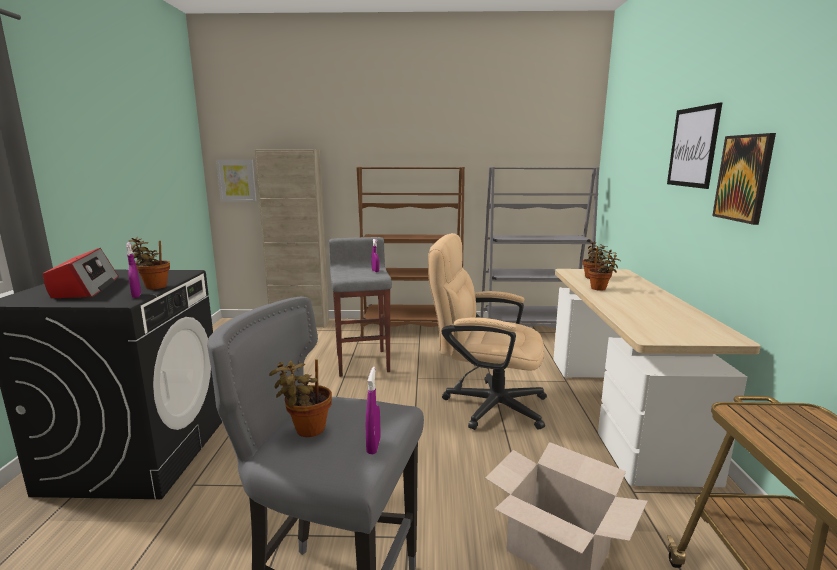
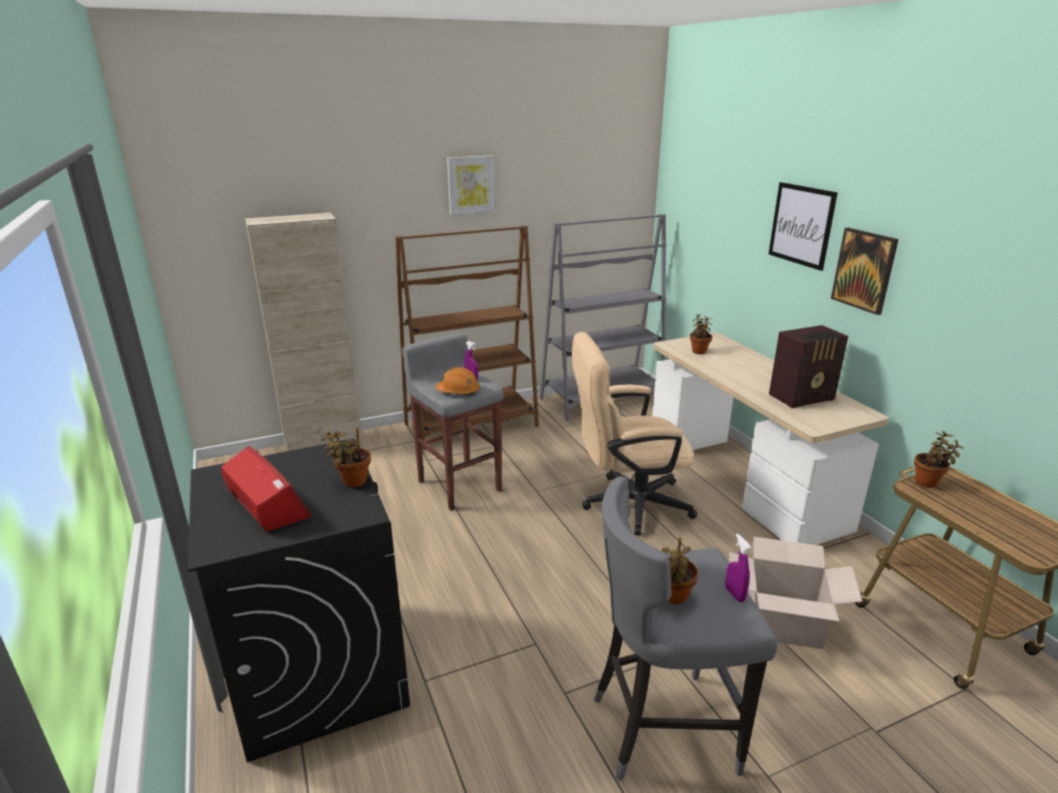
camera: 25 degrees left, 10 degrees up
purple spray bottle [126,242,141,298] -> none
picture [216,159,257,201] -> picture moved to [447,156,495,215]
potted plant [588,250,621,291] -> potted plant moved to [914,431,963,488]
none -> orange hard hat [435,367,480,395]
none -> radio [769,325,848,408]

